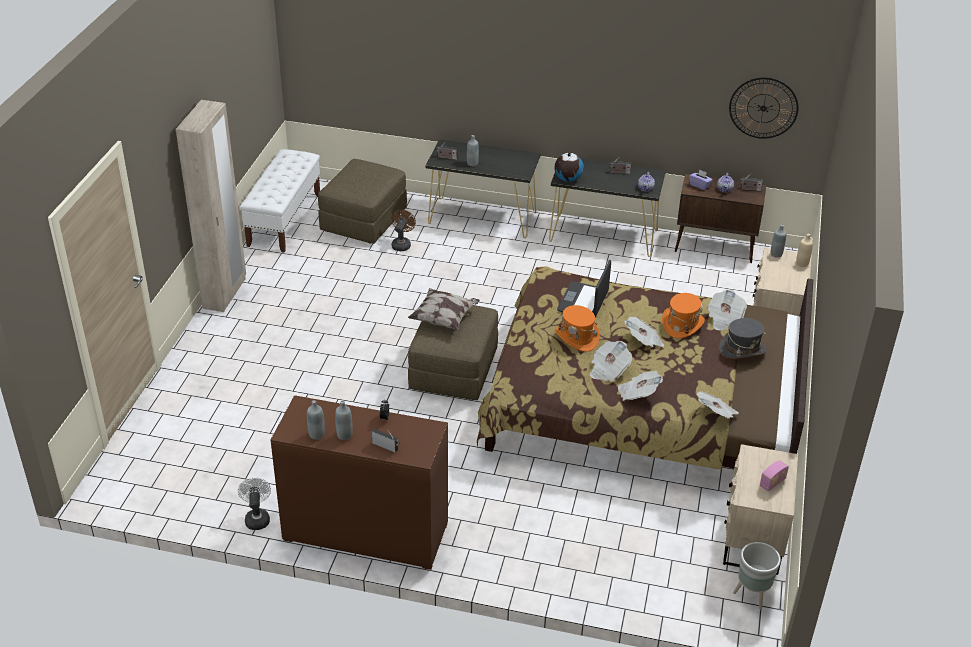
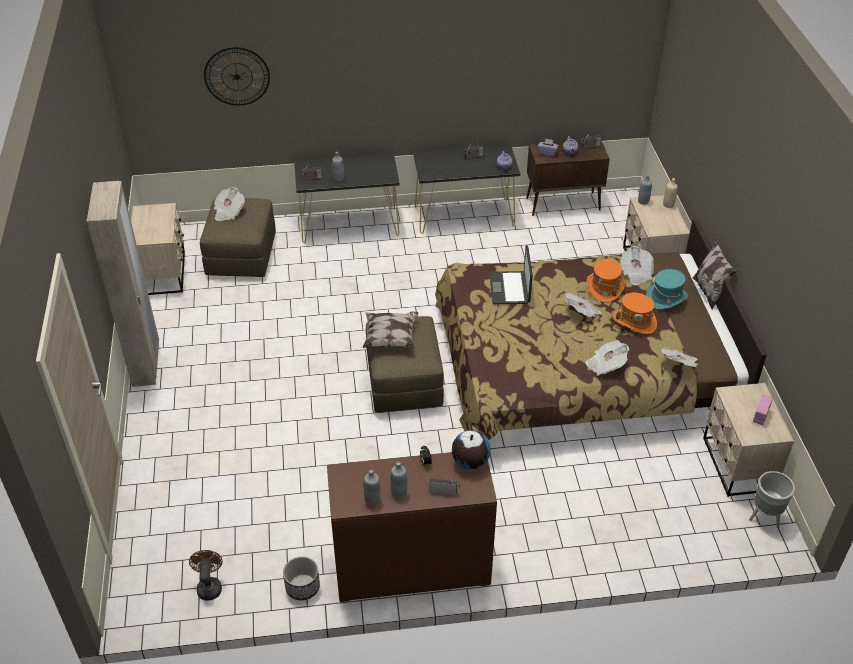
camera: 20 degrees left, 5 degrees up
white fan [238,477,271,530] -> planter [283,556,320,600]
white bench [240,149,320,253] -> beige nightstand [131,203,185,295]
brown fan [391,210,416,251] -> brown fan moved to [189,550,223,600]
globe [555,152,584,182] -> globe moved to [452,430,491,469]
orange hat [556,305,600,352] -> orange hat moved to [613,293,657,334]
newspaper [590,341,632,382] -> newspaper moved to [214,187,245,221]
grey hat [719,318,767,359] -> turquoise hat [646,269,688,309]
wall clock [729,77,798,139] -> wall clock moved to [204,47,270,106]
none -> pillow [692,238,737,309]

